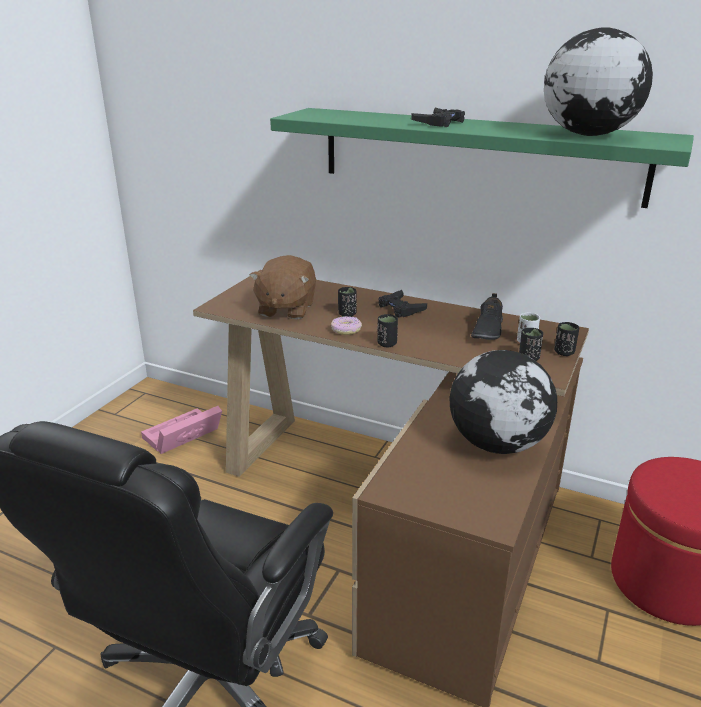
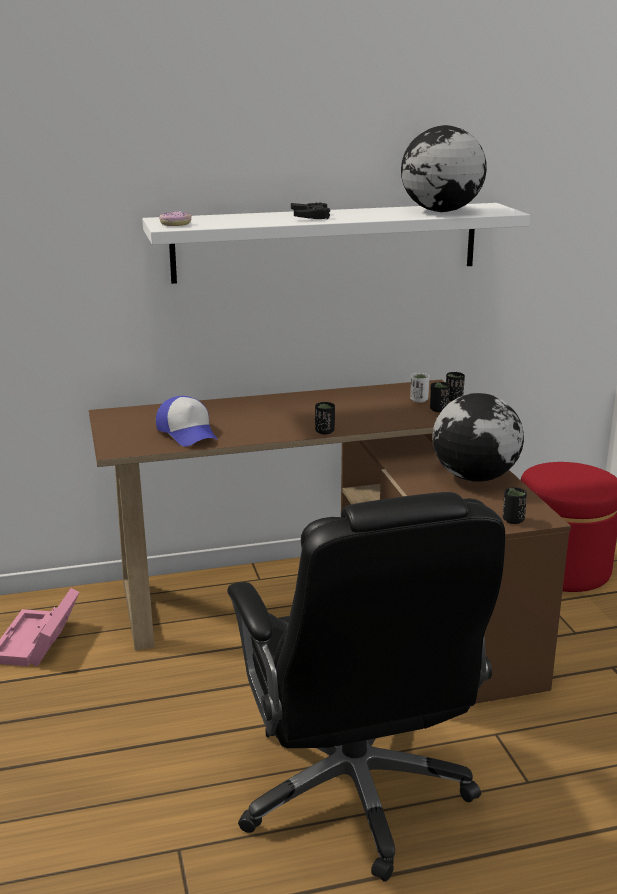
camera: 40 degrees left, 5 degrees down
brown plush toy [250,255,316,319] -> cap [156,396,218,447]
green shelf [270,108,694,208] -> white shelf [142,203,530,284]
donut [331,316,362,335] -> donut moved to [159,211,192,226]
black cup [338,287,357,317] -> black cup moved to [503,487,527,524]
black game controller [378,290,427,318] -> none
black shoe [471,293,503,340] -> none

